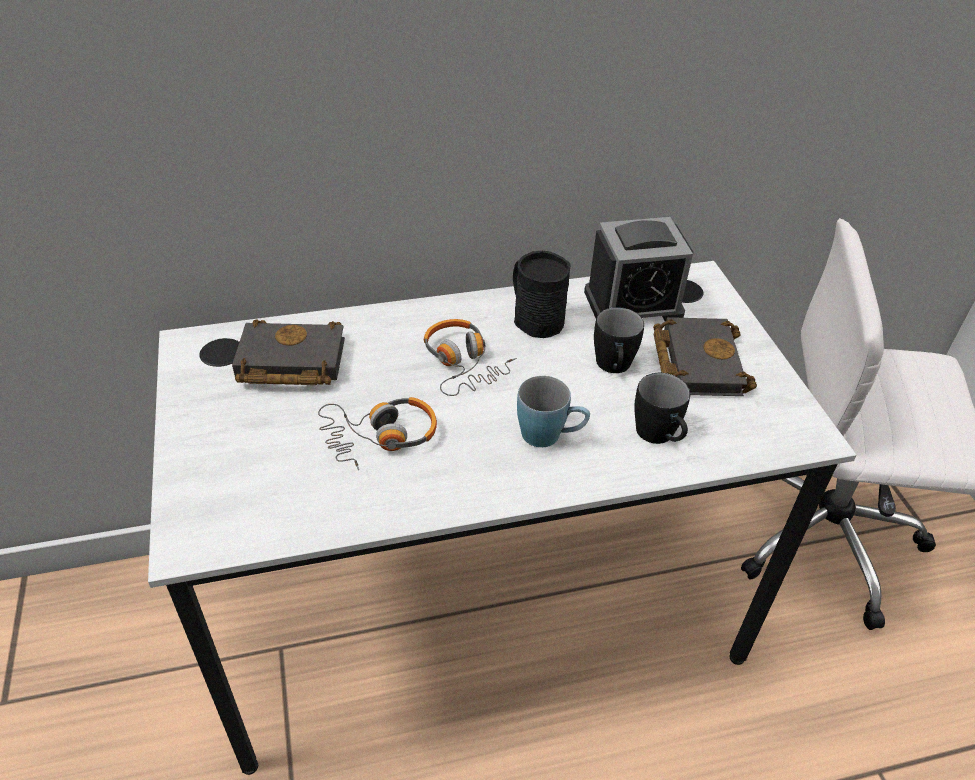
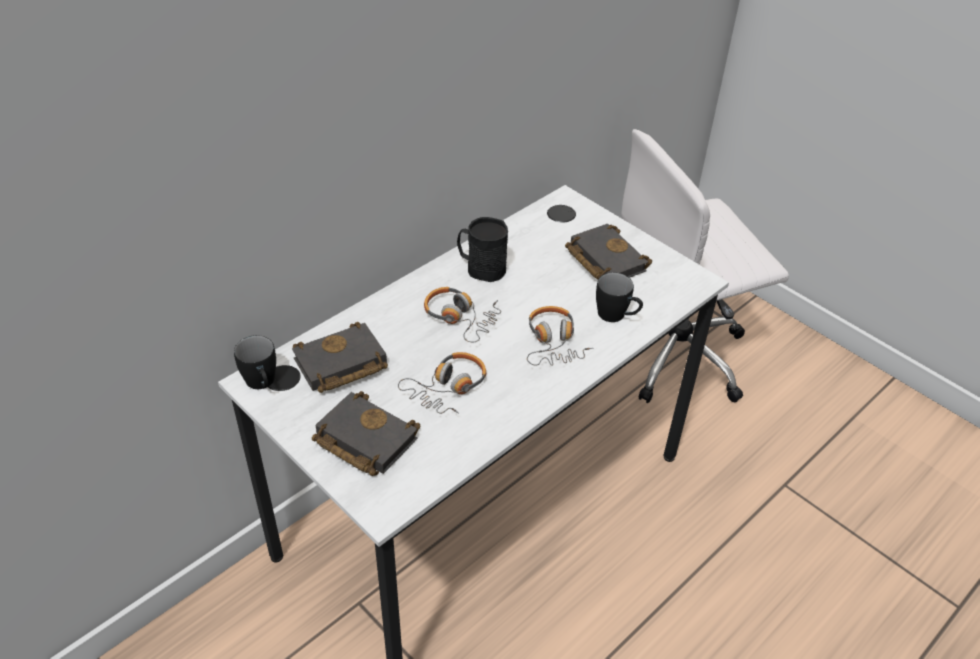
camera: 30 degrees left, 0 degrees up
blue mug [517,376,590,447] -> headphones [527,306,593,366]
alarm clock [584,217,693,322] -> none
black mug [594,307,644,373] -> black mug moved to [234,335,276,389]
none -> black book [312,391,420,476]

